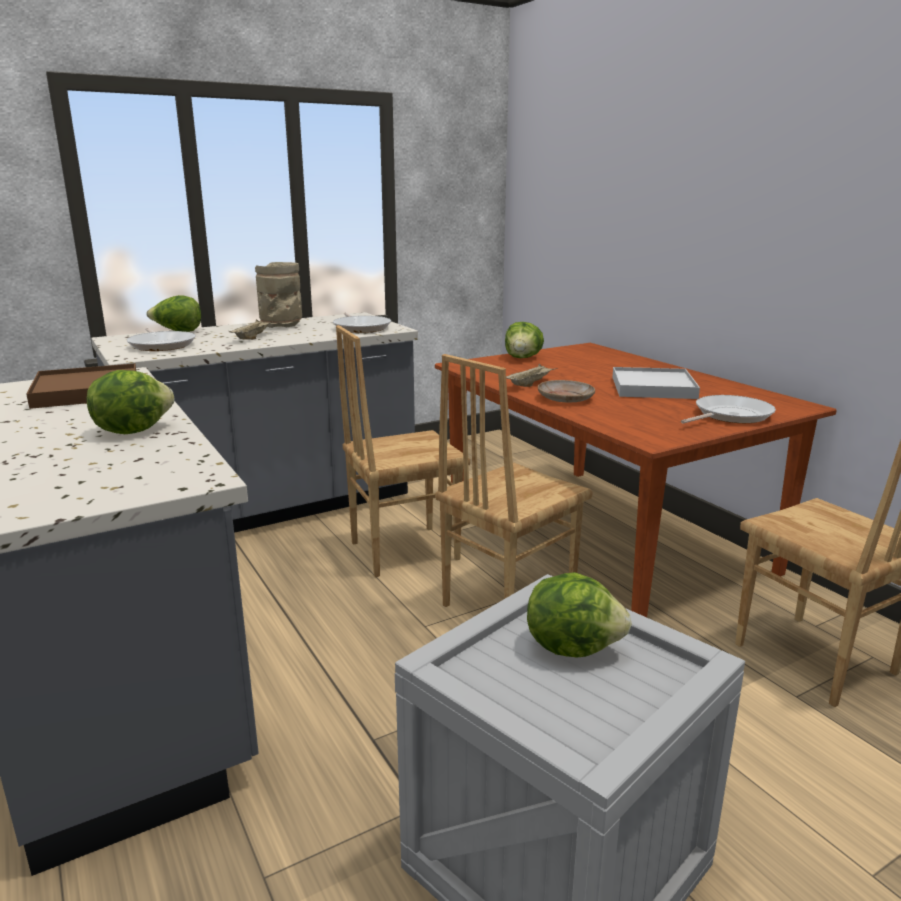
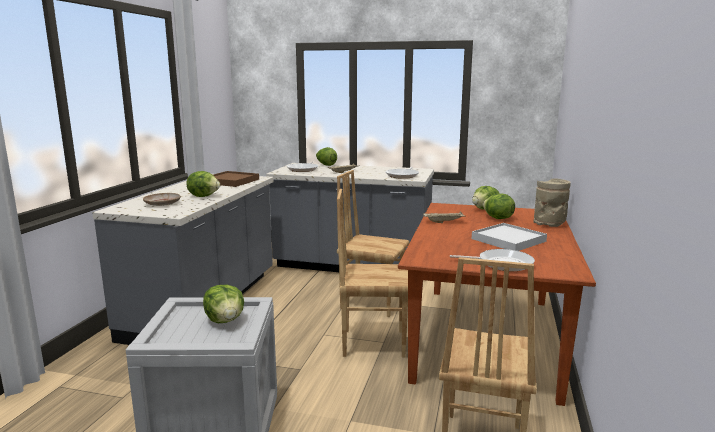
camera: 45 degrees right, 5 degrees down
beige vase [255,262,302,328] -> beige vase moved to [534,178,571,227]
beige plate [538,380,595,402] -> beige plate moved to [143,193,181,206]
none -> lettuce [483,194,515,219]

